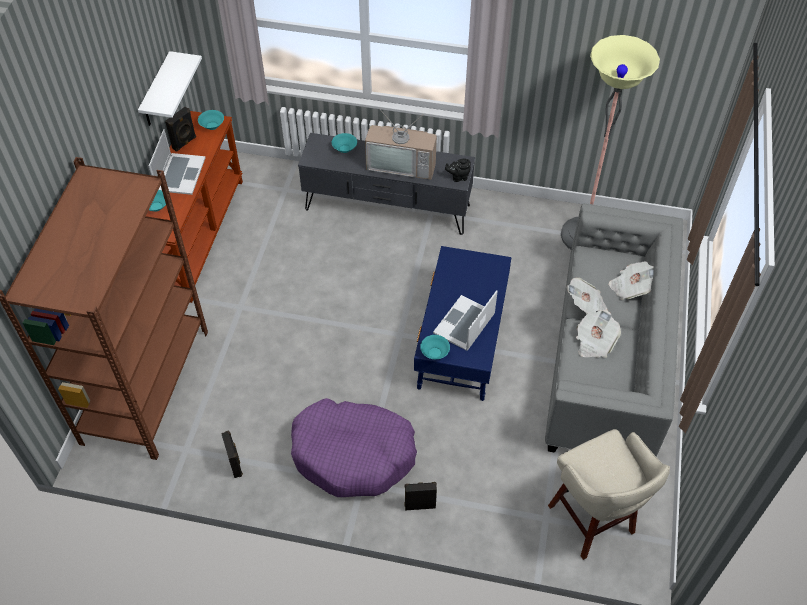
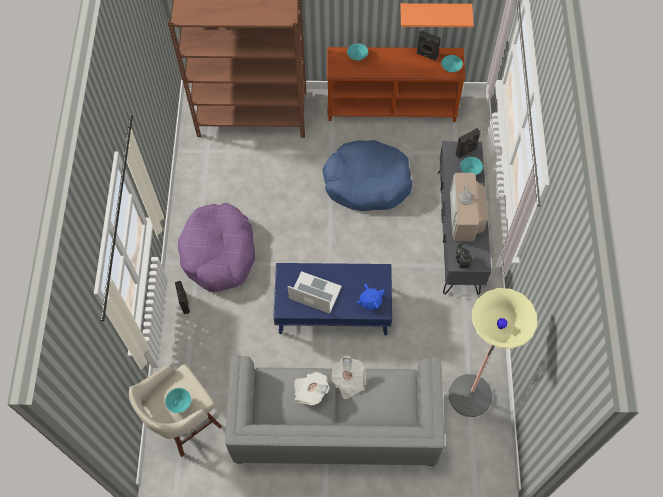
camera: 80 degrees right, 10 degrees up
white shelf [138,51,202,126] -> orange shelf [400,3,474,27]
laptop [149,129,205,195] -> none
black speaker [221,431,243,478] -> black speaker moved to [455,128,481,159]
turquoise bowl [420,335,450,359] -> turquoise bowl moved to [165,388,191,413]
newspaper [609,261,654,300] -> none
none -> blue dog bed [322,140,412,211]
none -> blue teapot [357,284,386,310]

